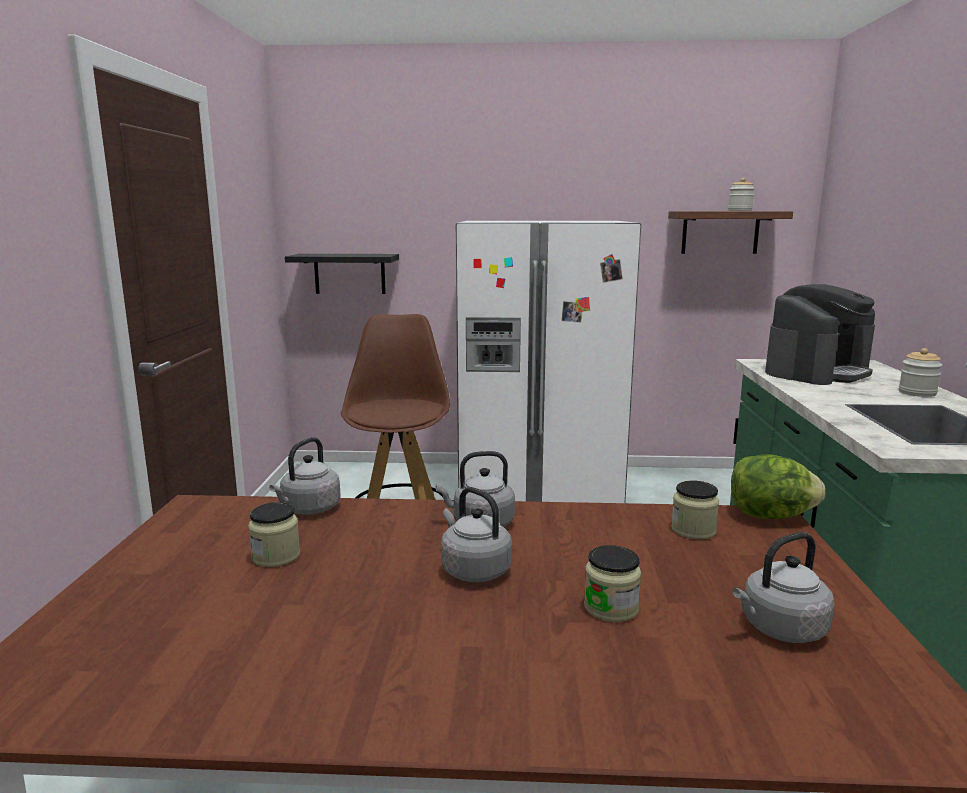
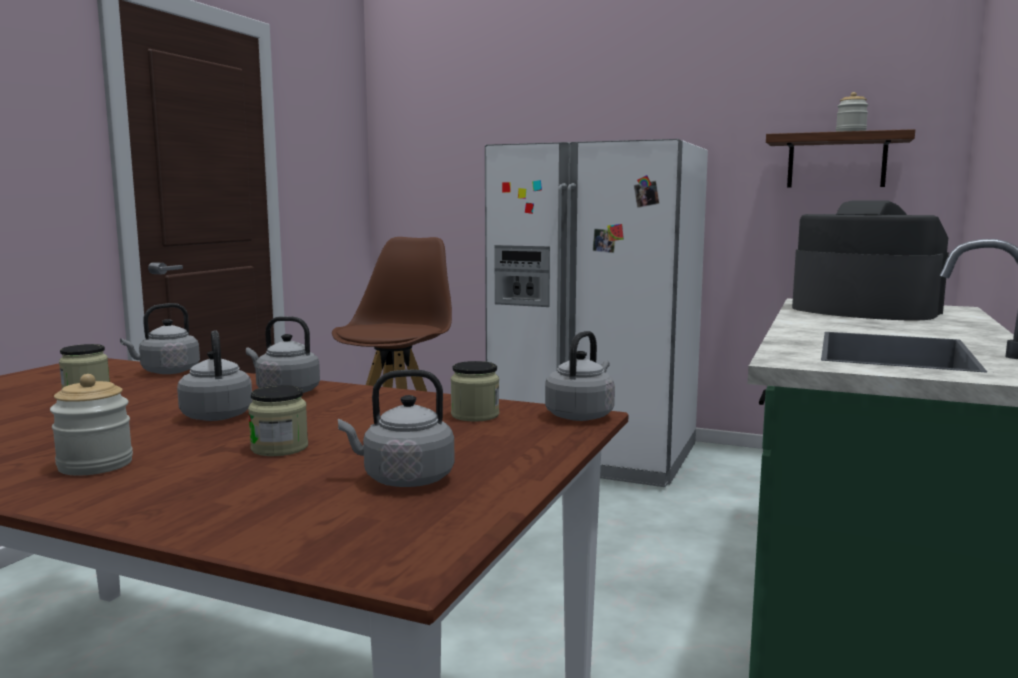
camera: 20 degrees right, 5 degrees down
black shelf [285,254,399,294] -> none
lettuce [731,454,825,519] -> grey kettle [545,331,615,421]
coffee machine [765,284,875,385] -> coffee machine turned 120 degrees counterclockwise [792,201,949,321]
jar [899,348,942,397] -> jar moved to [50,374,133,476]

